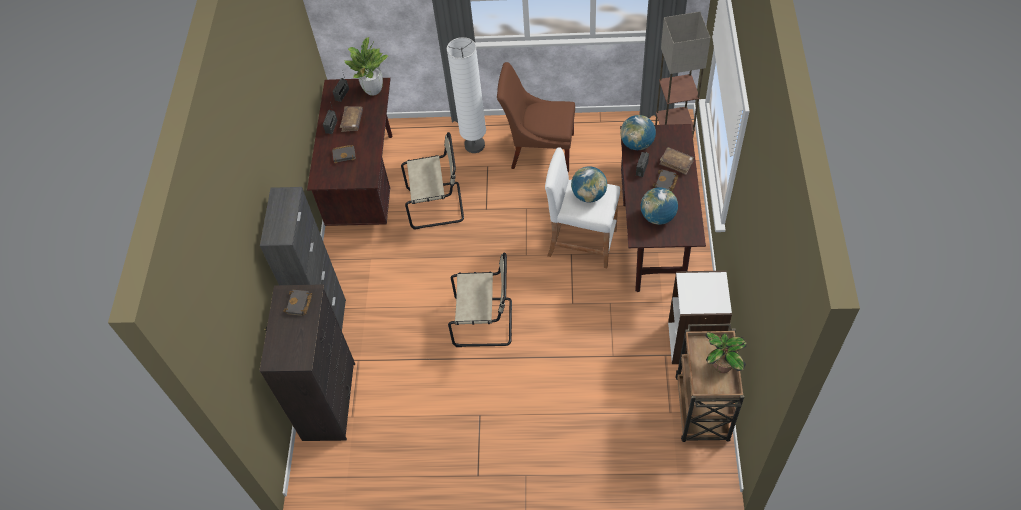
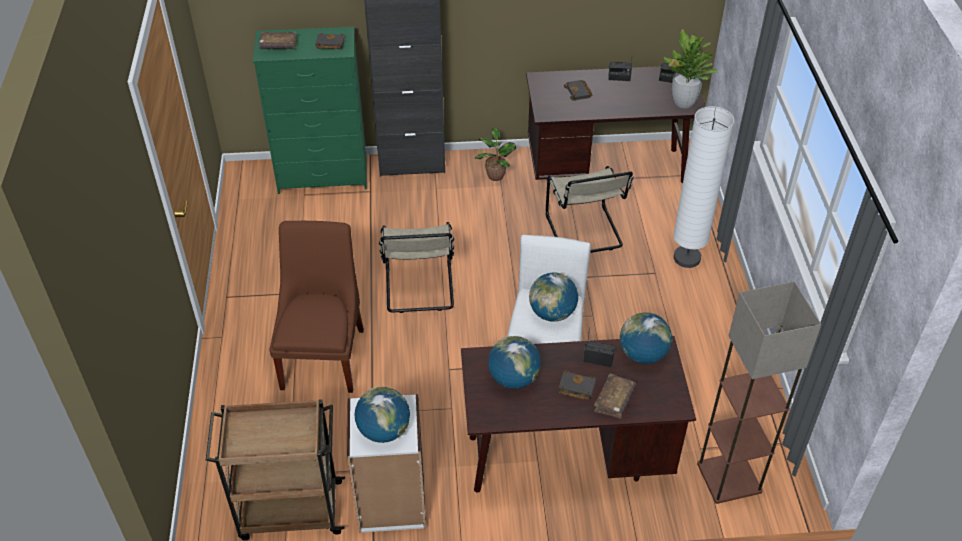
camera: 80 degrees right, 10 degrees down
black dresser [259,284,355,441] -> green dresser [253,27,367,194]
brown book [340,106,363,132] -> brown book moved to [259,32,297,49]
brown chair [497,62,575,172] -> brown chair moved to [269,221,364,393]
potted plant [705,332,747,373] -> potted plant moved to [475,128,516,181]
none -> globe [355,386,410,443]

